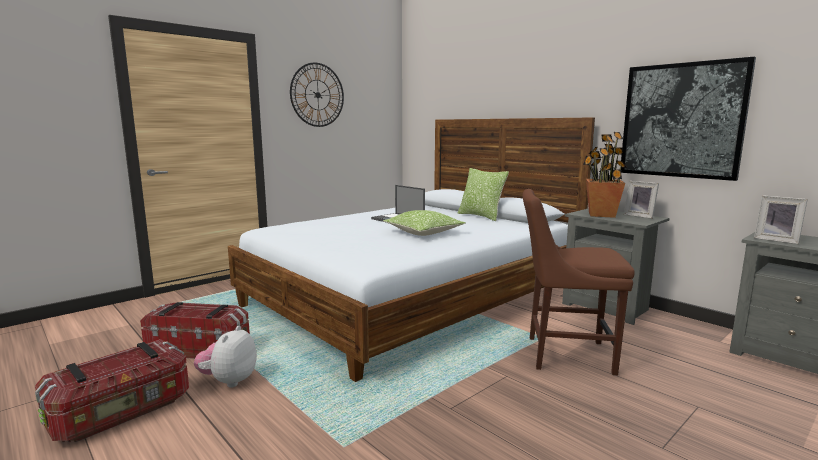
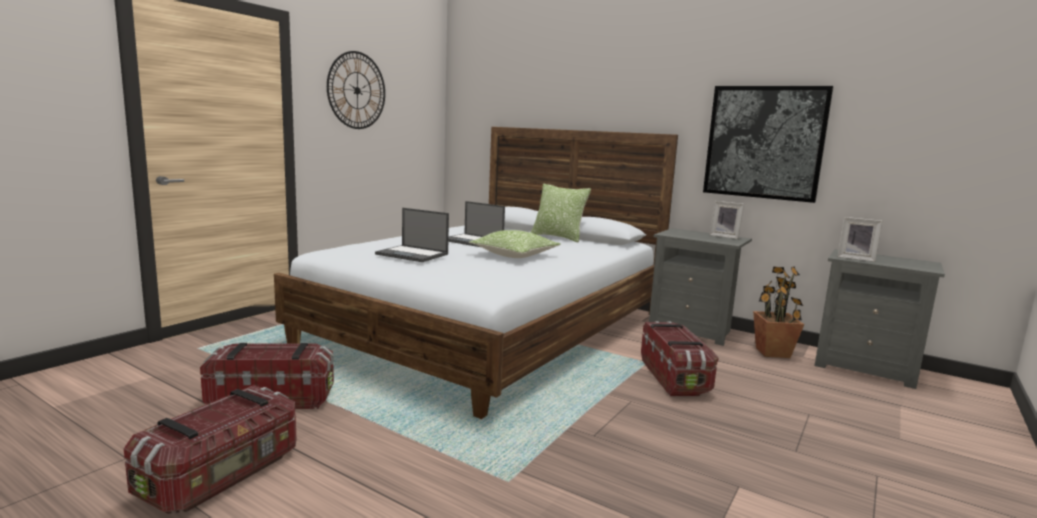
camera: 15 degrees left, 0 degrees up
plush toy [194,326,257,388] -> none
brown chair [522,189,635,375] -> storage box [641,321,719,396]
potted plant [583,132,627,218] -> potted plant moved to [753,266,804,358]
none -> laptop [375,208,449,262]

